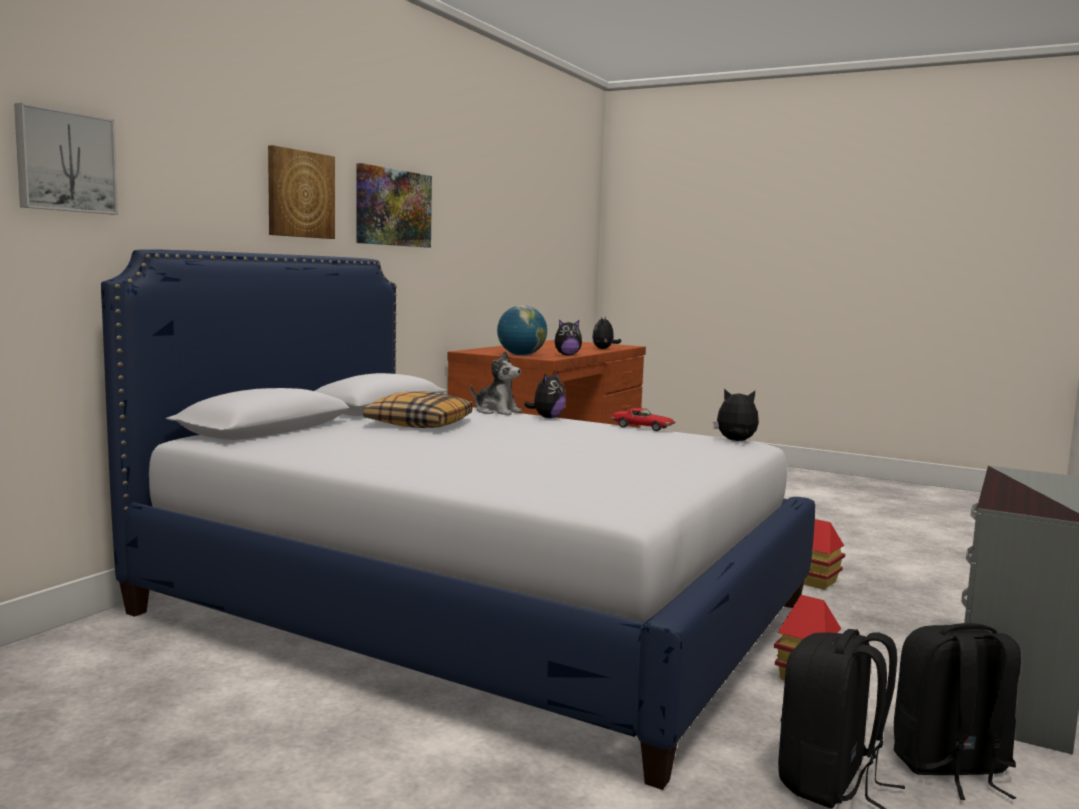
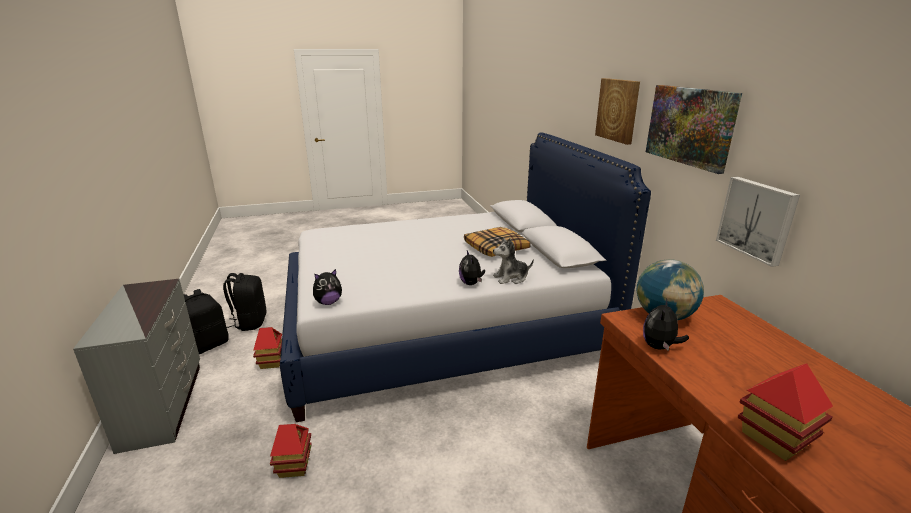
camera: 135 degrees right, 15 degrees up
picture [14,103,118,214] -> picture moved to [716,177,800,267]
plush toy [592,317,621,349] -> toy house [738,363,833,461]
toy car [611,408,675,431] -> none

